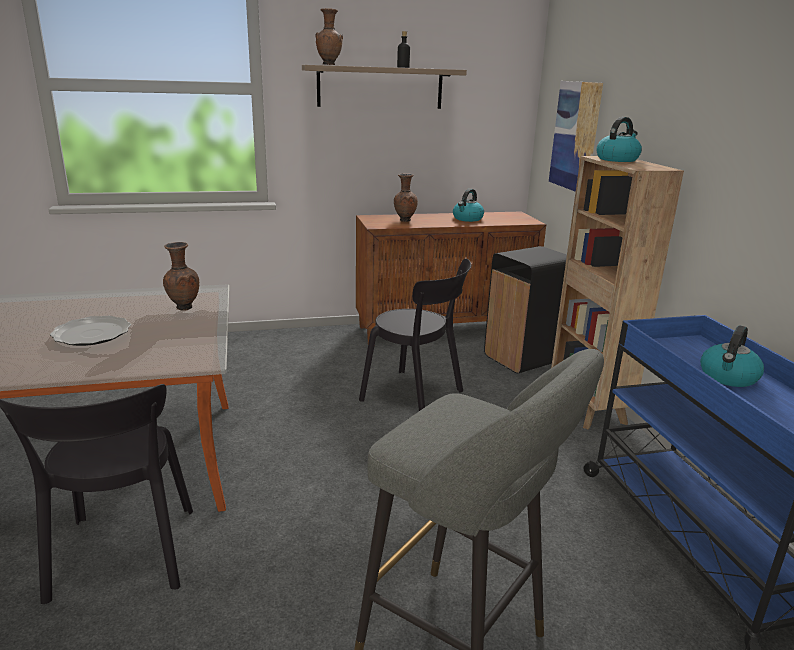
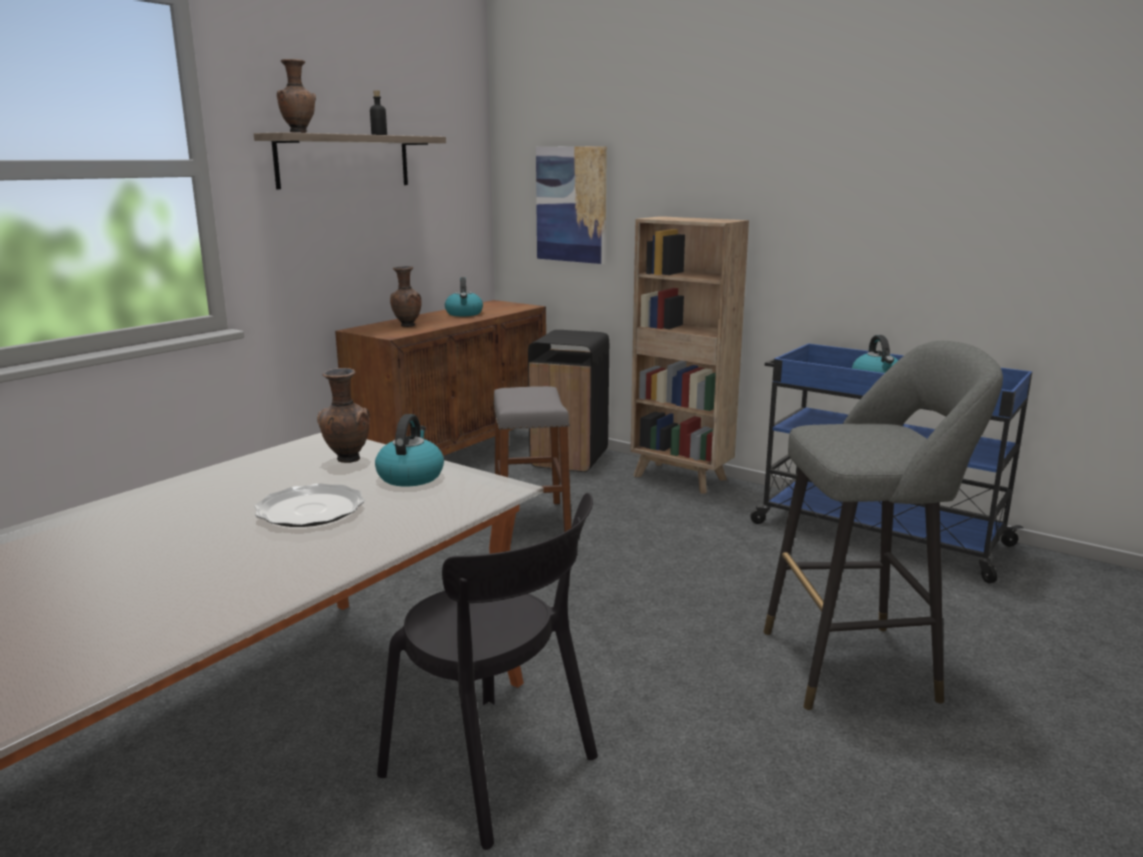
camera: 40 degrees left, 5 degrees down
black chair [359,258,471,411] -> grey stool [493,386,571,532]
kettle [596,117,642,162] -> kettle moved to [375,414,444,486]

